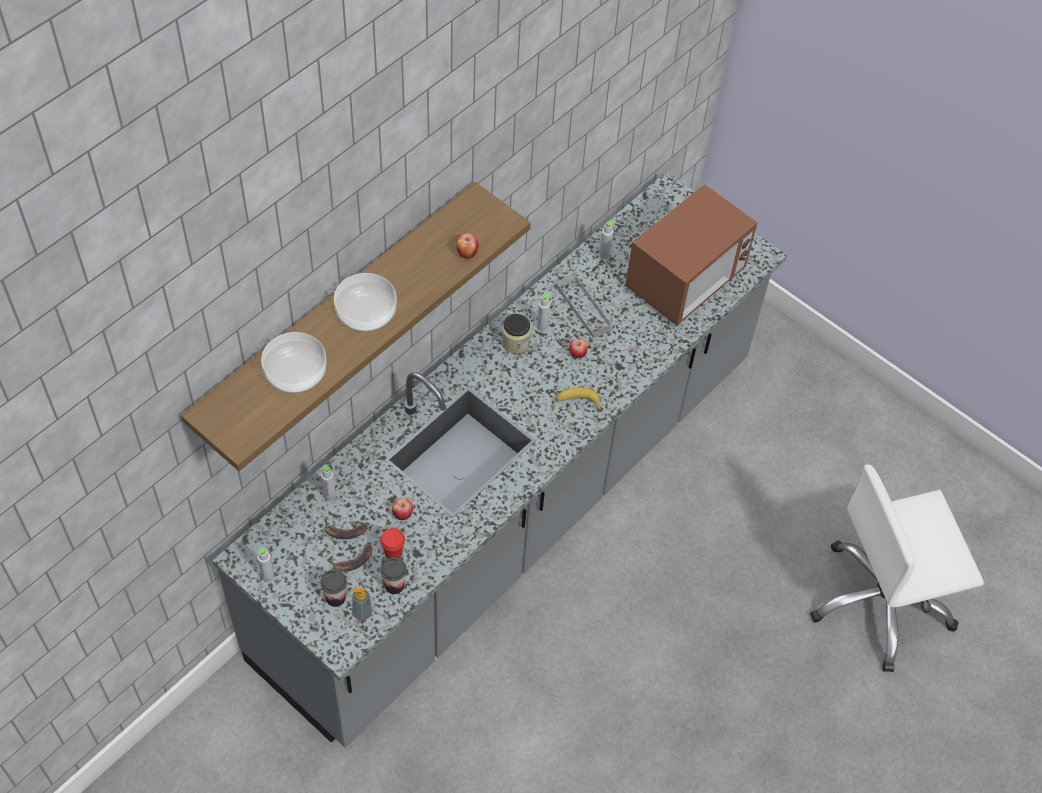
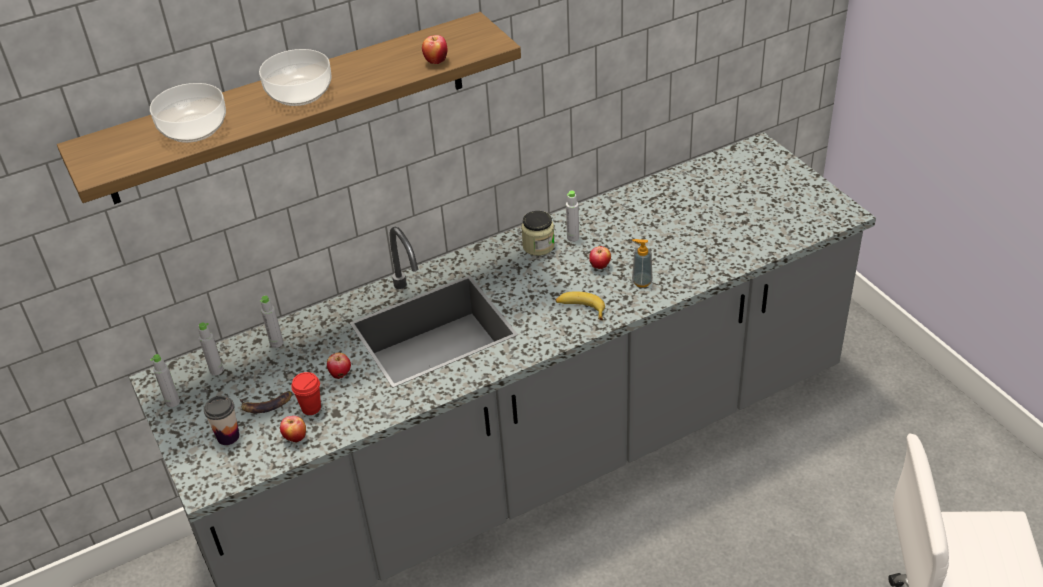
camera: 25 degrees right, 15 degrees down
banana [324,518,369,539] -> none
soap dispenser [349,588,372,620] -> soap dispenser moved to [632,239,653,287]
cup [381,557,407,594] -> apple [280,416,306,442]
grey tray [556,274,613,338] -> none
grey bottle [599,221,613,259] -> grey bottle moved to [198,323,223,375]
microwave [625,184,758,325] -> none

